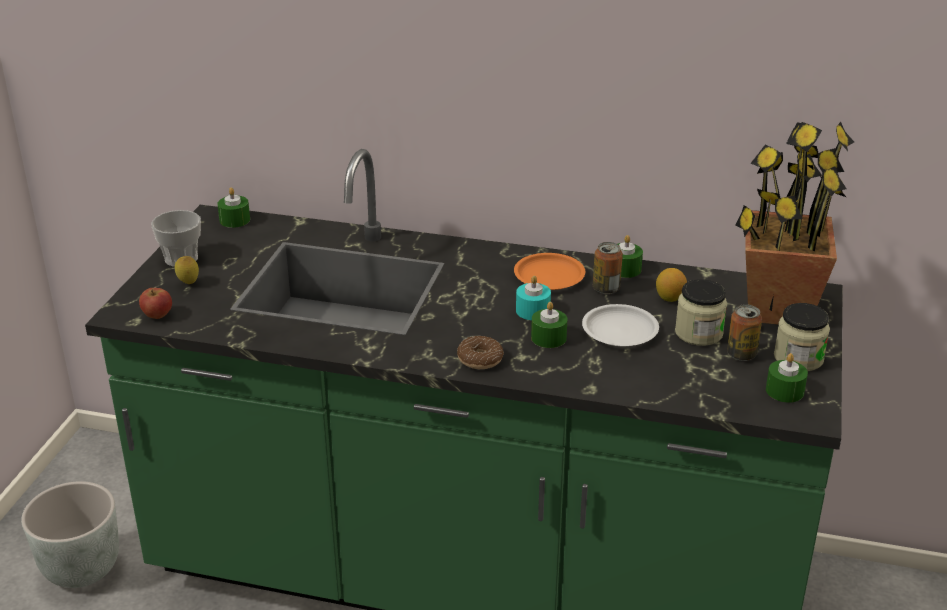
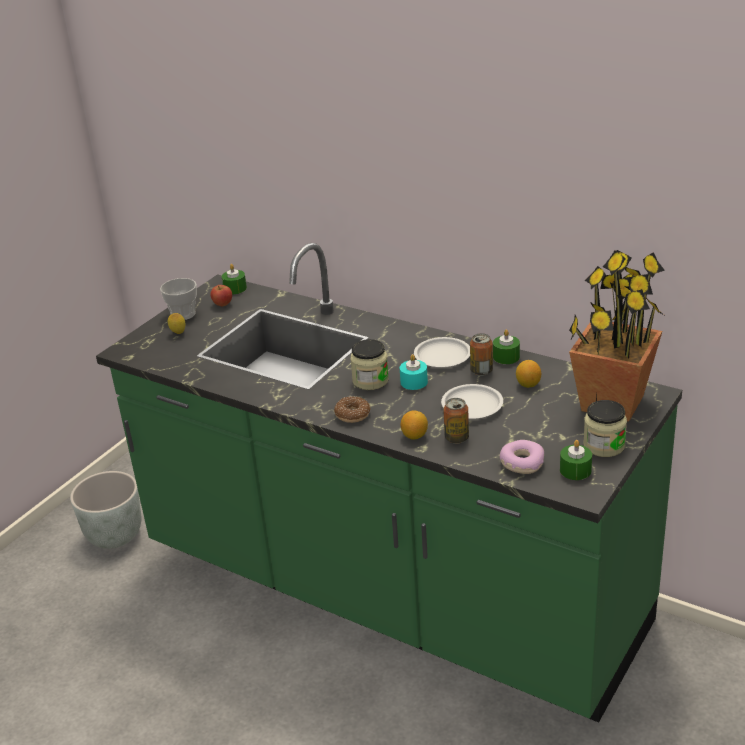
camera: 20 degrees right, 0 degrees up
apple [139,288,172,319] -> apple moved to [210,285,232,306]
orange plate [514,253,585,290] -> white plate [414,337,470,368]
green candle [531,302,567,348] -> none
jar [675,279,727,346] -> jar moved to [350,339,389,390]
can [727,304,762,361] -> can moved to [443,398,469,444]
none -> lemon [401,410,428,439]
none -> donut [500,440,544,474]

